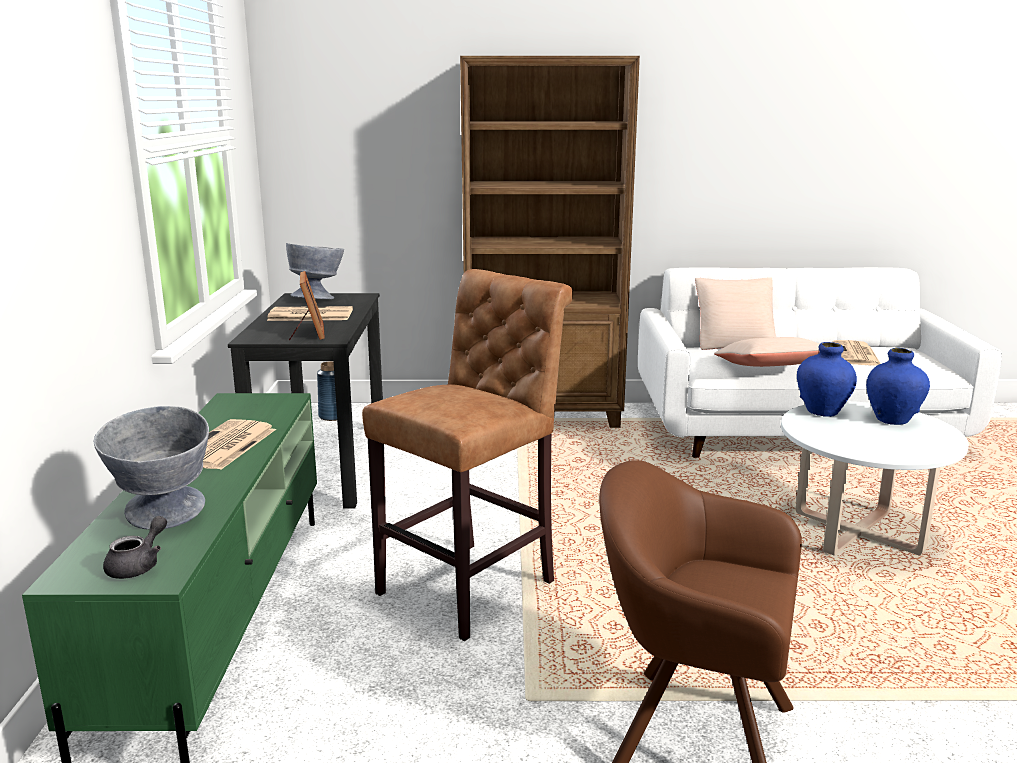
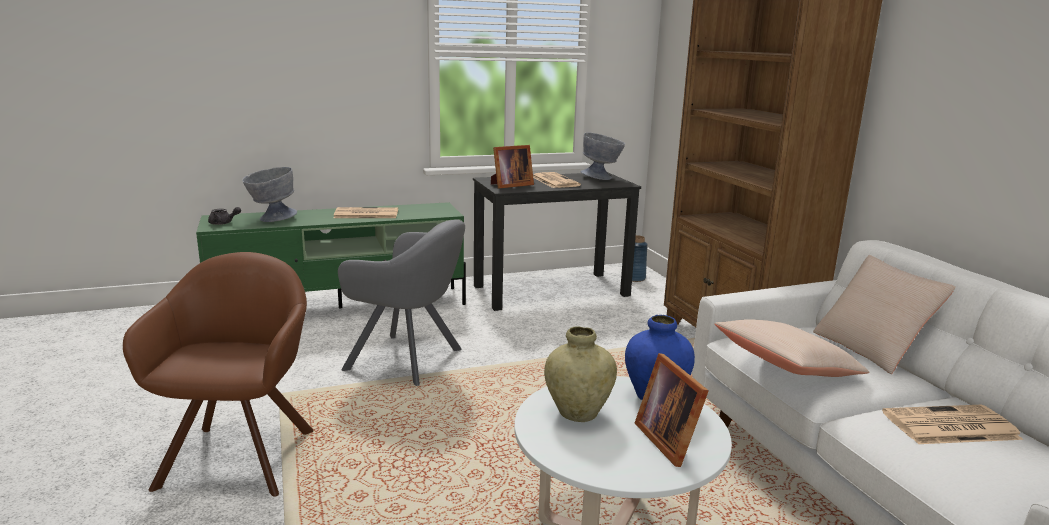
camera: 70 degrees right, 0 degrees up
brown stool [362,269,573,641] -> grey armchair [338,220,465,386]
blue vase [866,348,930,425] -> picture frame [635,353,709,467]
none -> beige vase [544,326,617,422]

